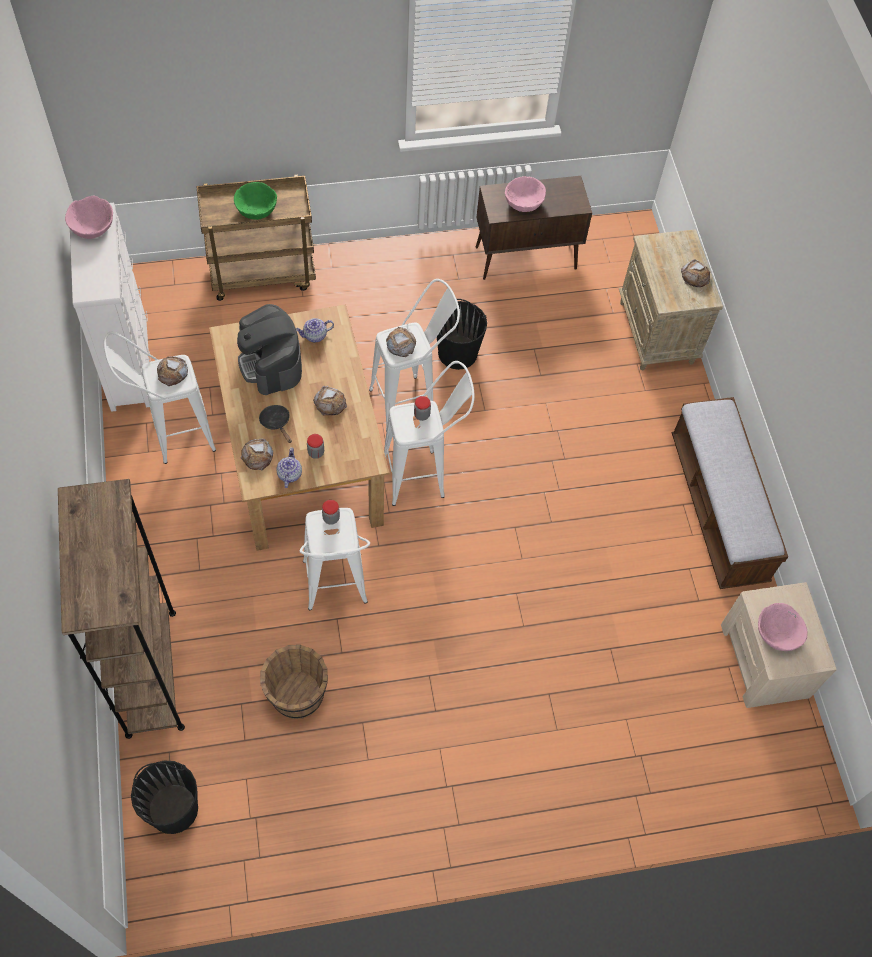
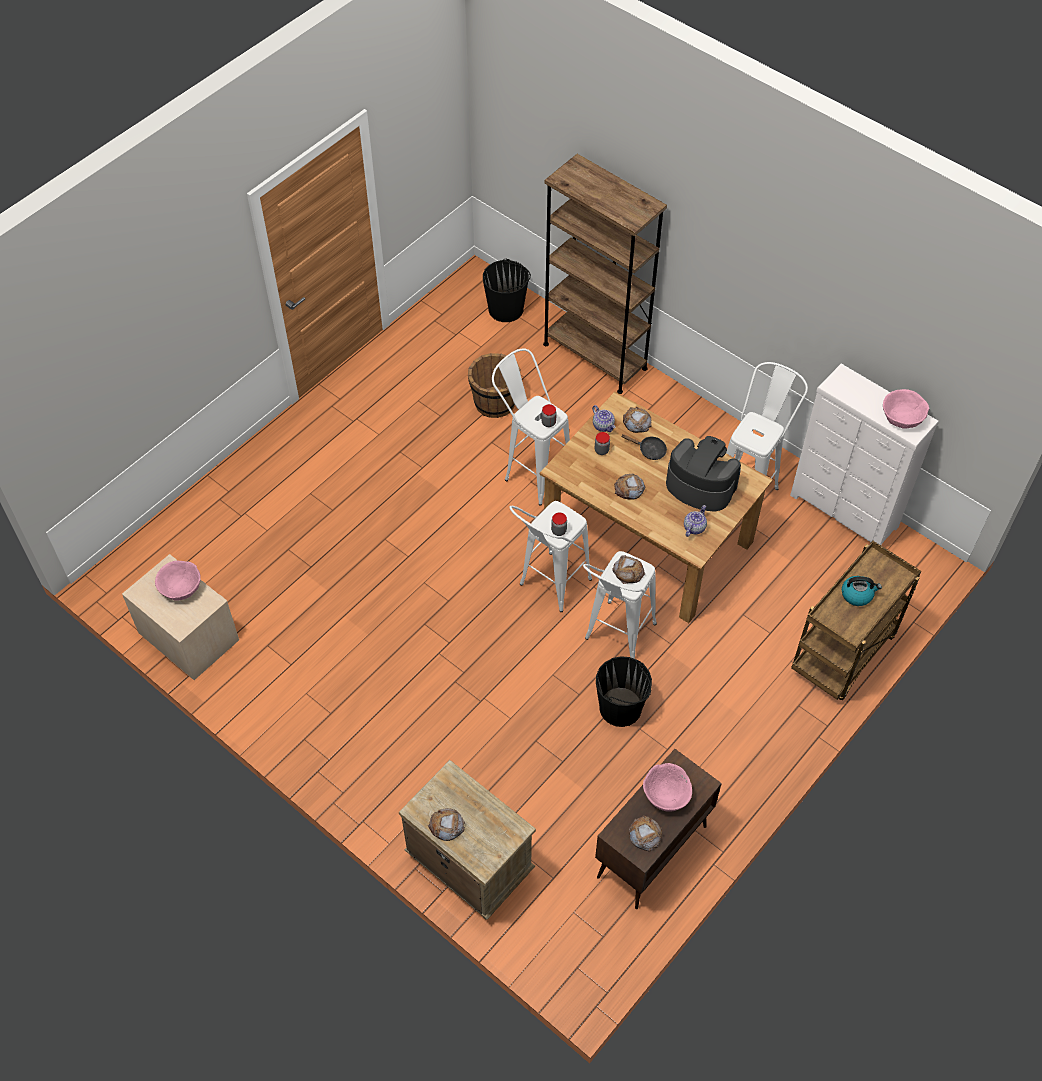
camera: 145 degrees right, 5 degrees down
bread [157,356,188,386] -> bread moved to [629,815,662,852]
green bowl [234,182,277,220] -> kettle [842,576,882,606]
bench [672,397,788,589] -> none

